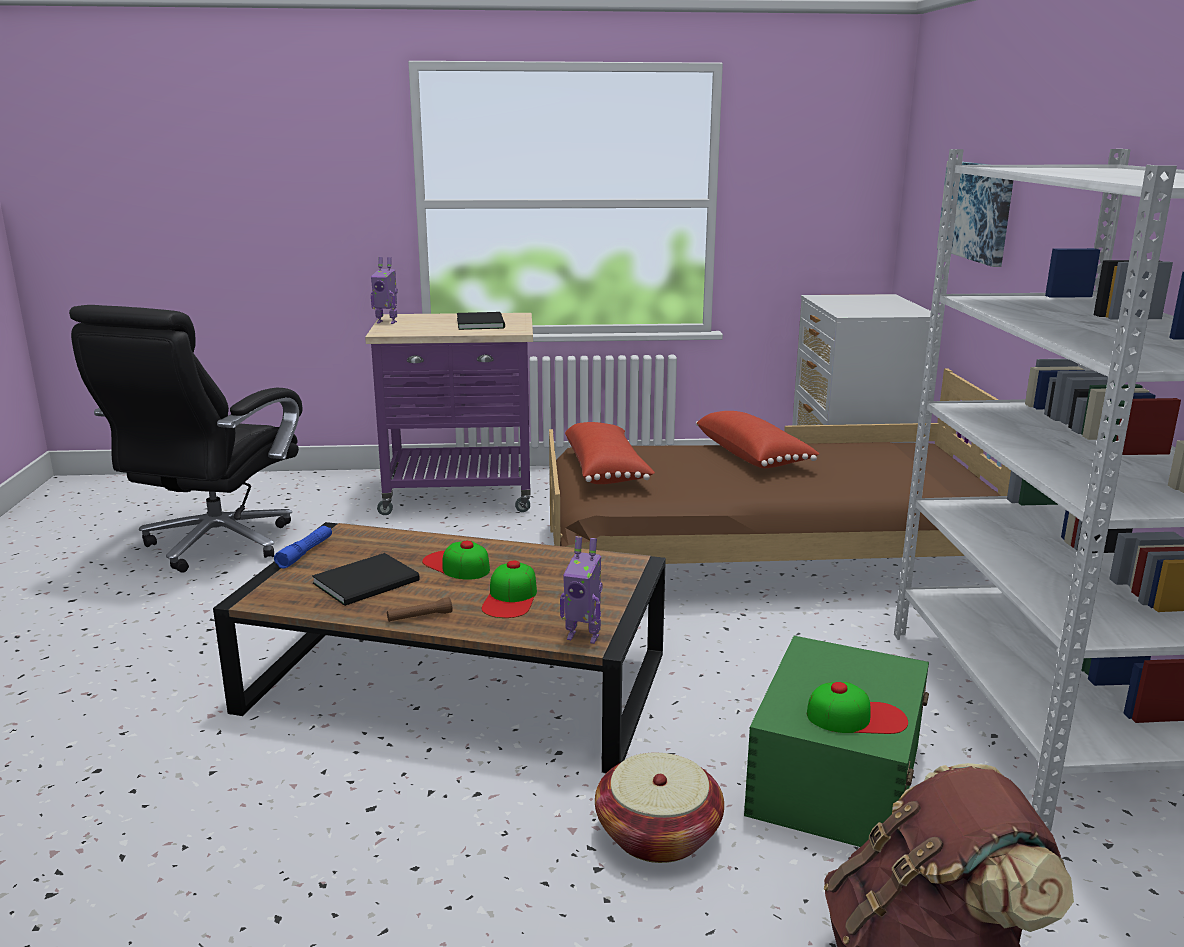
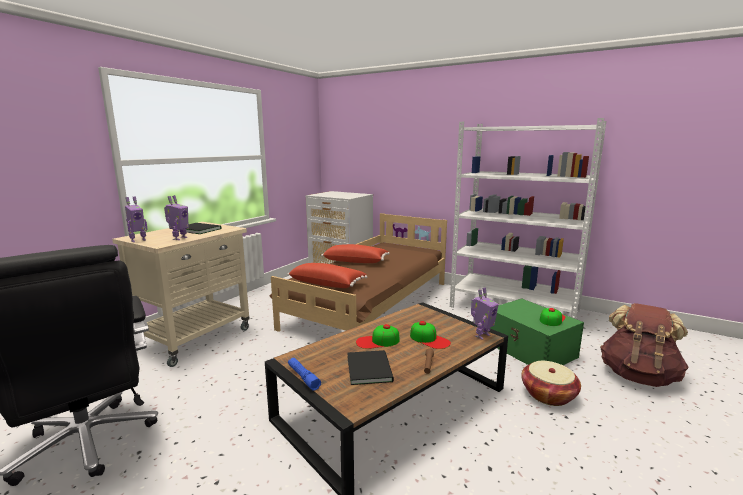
camera: 55 degrees left, 5 degrees down
purple cart [365,313,533,515] -> beige cart [112,222,250,367]
picture [937,161,1013,267] -> none
none -> toy robot [164,195,189,240]

